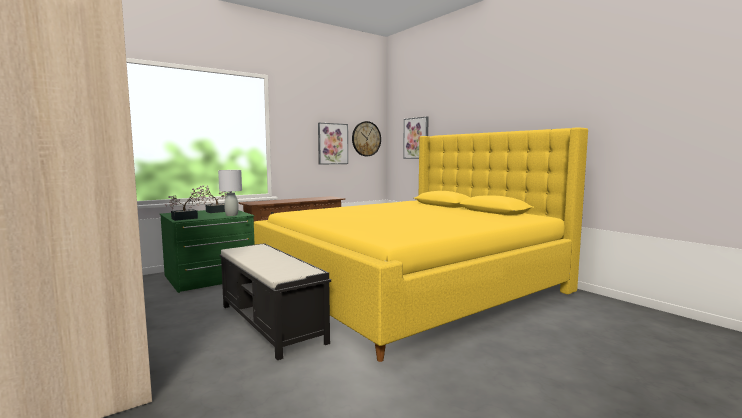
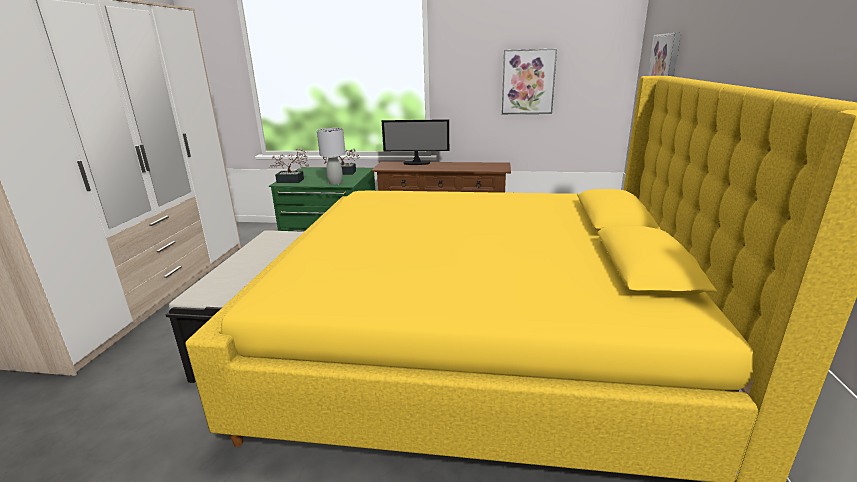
camera: 45 degrees right, 15 degrees up
wall clock [352,121,381,156] -> none
none -> monitor [382,119,449,165]

